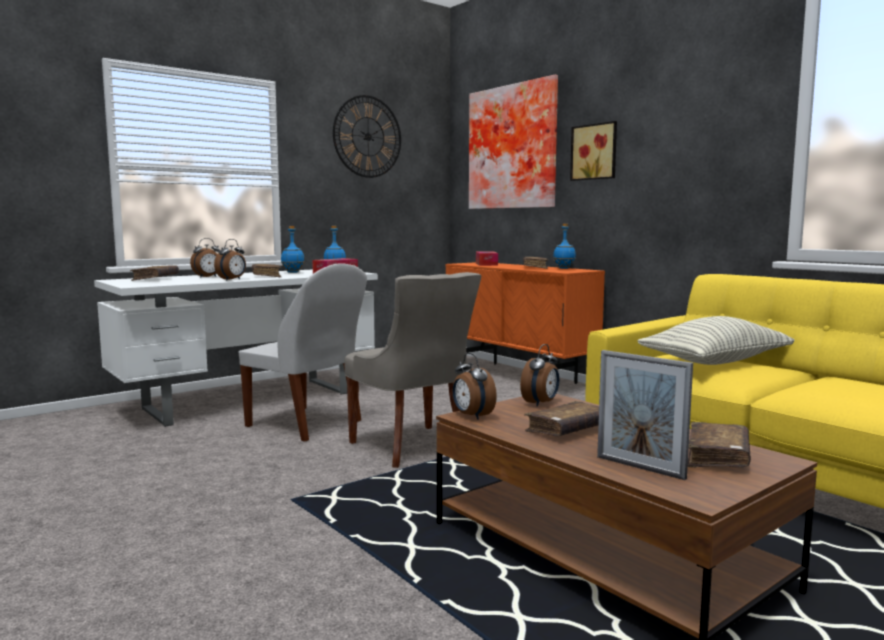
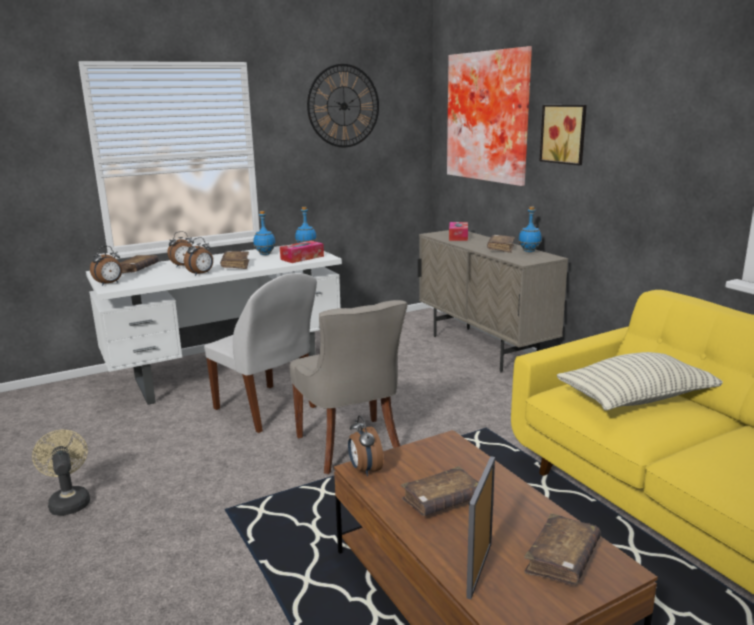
camera: 10 degrees right, 10 degrees up
orange cabinet [445,262,605,384] -> beige cabinet [418,230,568,373]
alarm clock [520,344,559,406] -> alarm clock moved to [90,246,122,286]
picture frame [597,350,693,480] -> picture frame turned 60 degrees clockwise [466,456,495,599]
none -> beige fan [32,430,90,516]

